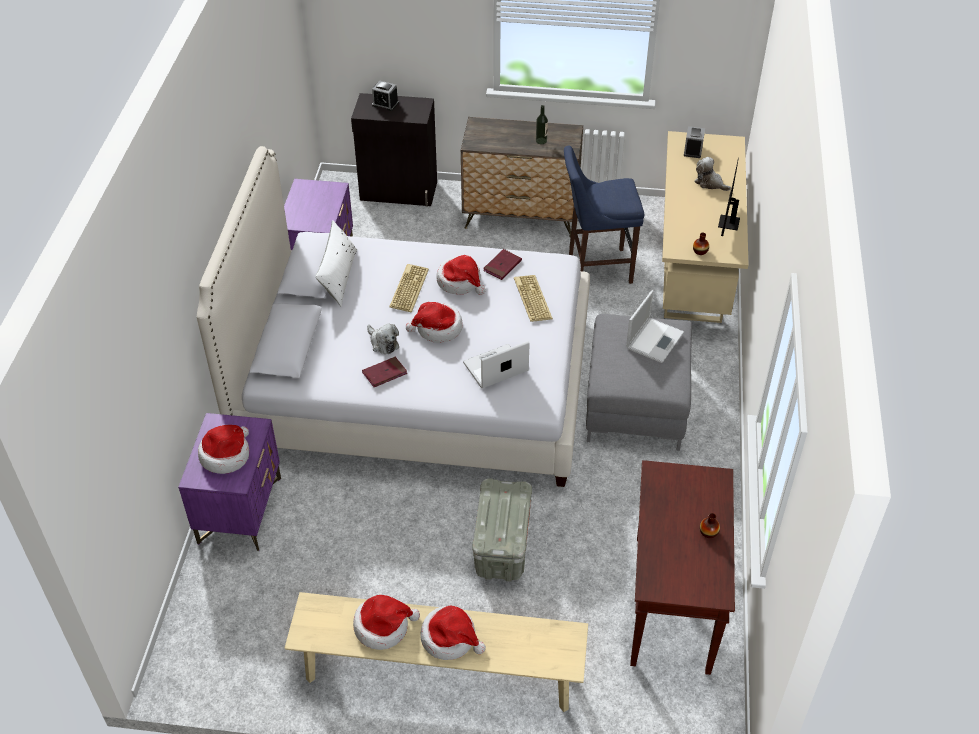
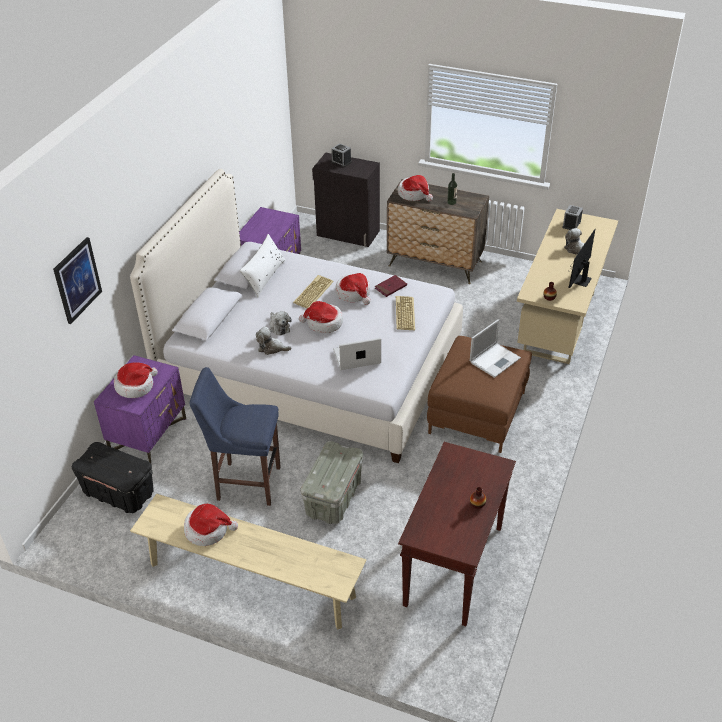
camera: 15 degrees right, 5 degrees down
red book [362,357,407,387] -> plush toy [256,327,292,355]
hat [420,605,486,660] -> hat moved to [398,175,433,201]
blue stool [564,146,644,284] -> blue stool moved to [189,367,280,506]
grey ottoman [586,314,692,451] -> brown ottoman [427,336,532,453]
none -> picture [53,237,102,324]
none -> black storage box [72,442,154,513]

